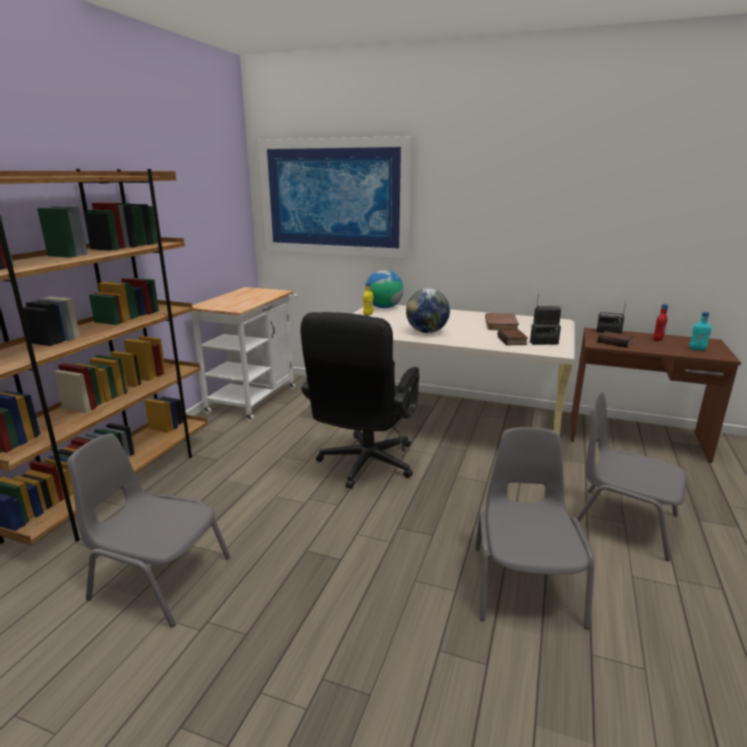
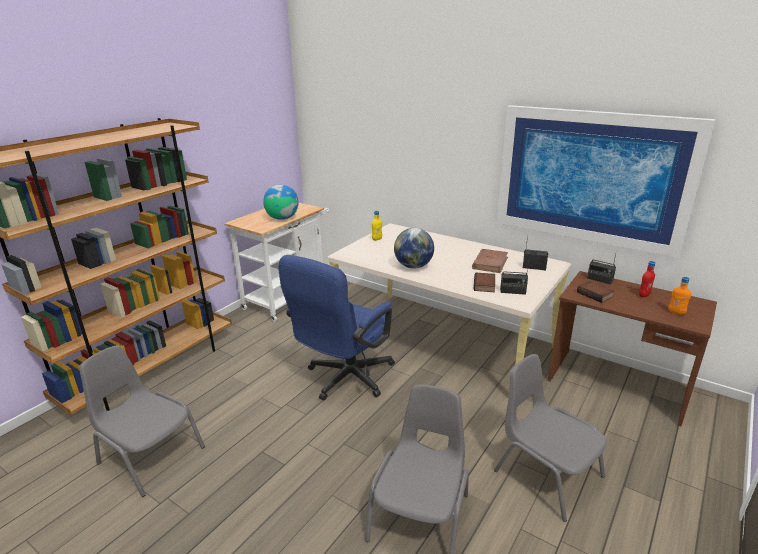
camera: 15 degrees right, 5 degrees up
picture [258,136,412,258] -> picture moved to [497,105,716,258]
black office chair [301,312,420,489] -> blue office chair [278,255,395,400]
globe [367,270,403,308] -> globe moved to [263,185,298,220]
turquoise bottle [689,312,712,351] -> orange bottle [668,277,691,315]

